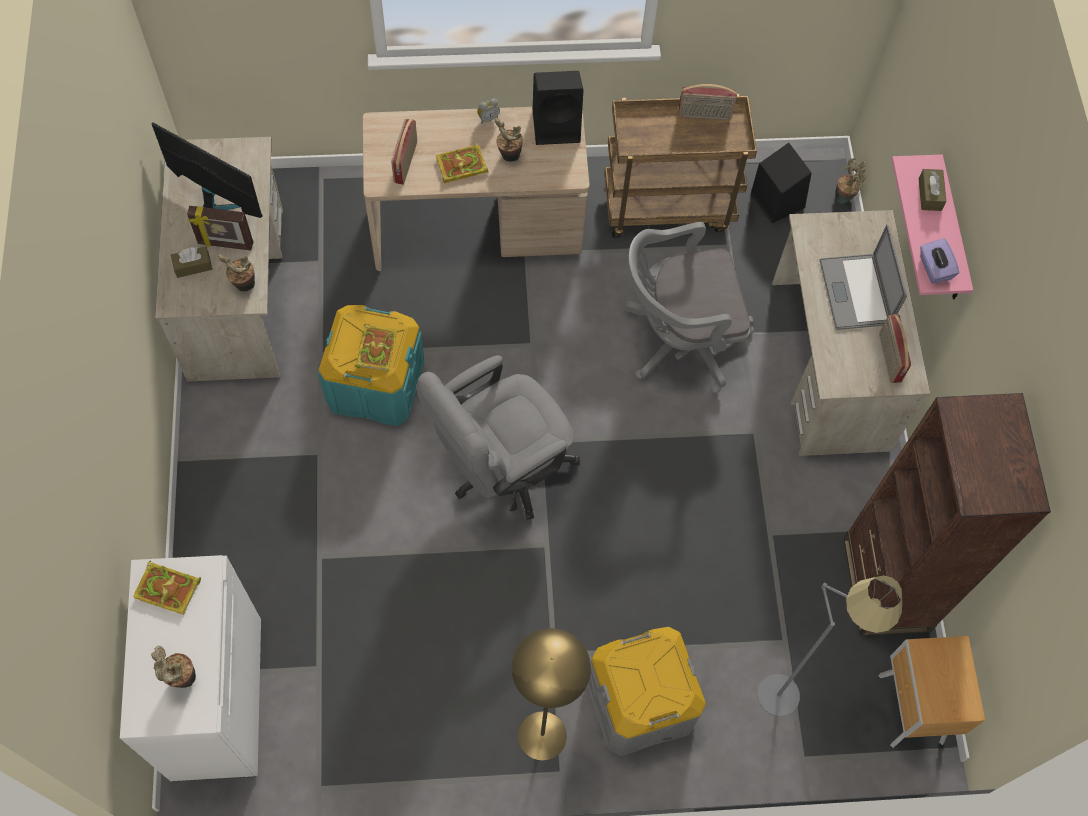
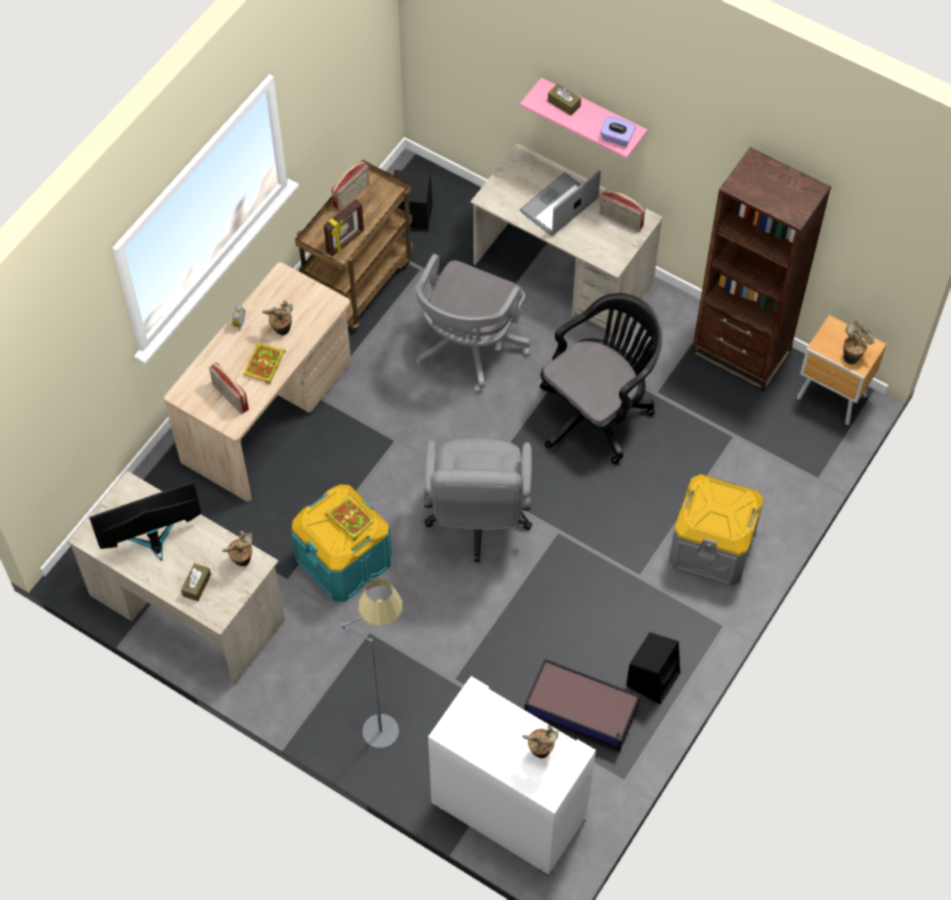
camera: 50 degrees left, 5 degrees down
book [133,560,201,615] -> none
picture frame [187,206,253,250] -> picture frame moved to [324,199,364,256]
yellow floor lamp [511,628,591,760] -> none
black speaker [533,71,583,145] -> black speaker moved to [626,632,680,705]
grey floor lamp [758,575,902,716] -> grey floor lamp moved to [342,578,402,748]
laptop [820,225,907,330] -> laptop turned 105 degrees clockwise [520,170,601,236]
potted plant [835,158,866,204] -> potted plant moved to [843,320,874,364]
none -> storage box [524,659,640,752]
none -> black office chair [540,293,662,465]

